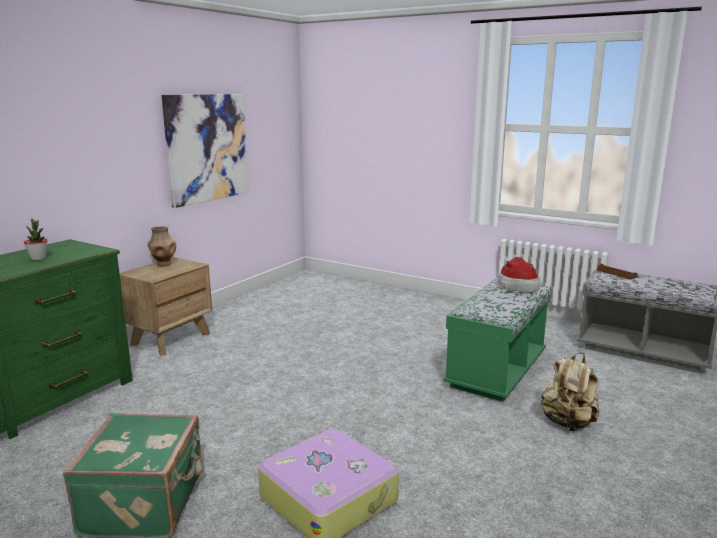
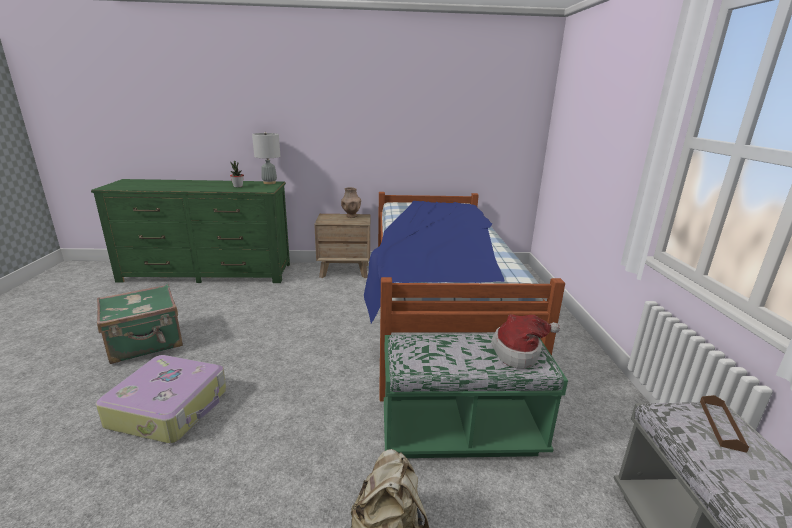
camera: 55 degrees right, 5 degrees up
picture [162,94,249,208] -> none
none -> grey table lamp [252,132,280,184]
none -> bed [364,192,565,401]

